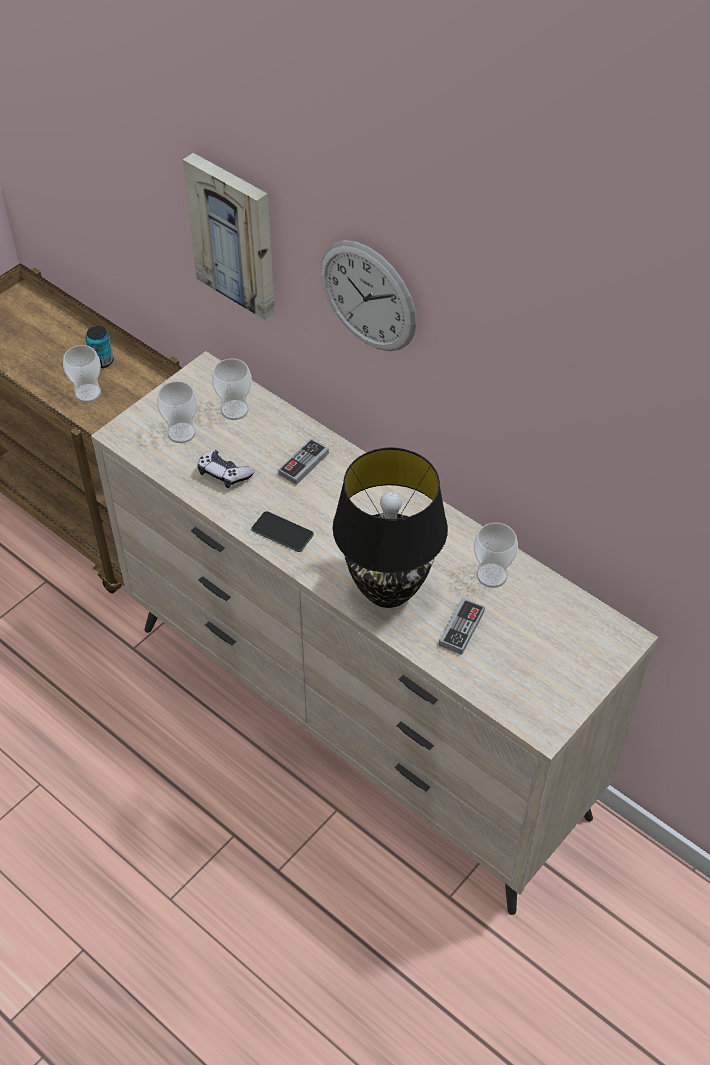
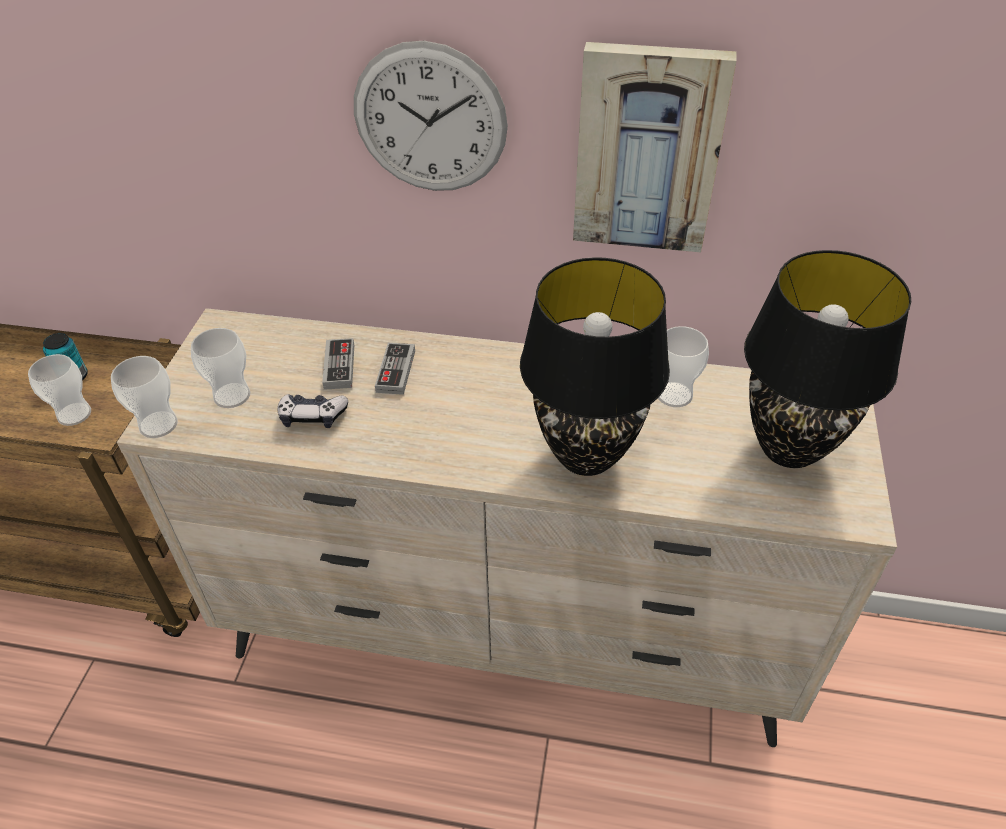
camera: 30 degrees left, 5 degrees down
picture [183,153,275,320] -> picture moved to [573,42,737,253]
cup [212,359,252,420] -> cup moved to [111,356,178,438]
phone [251,511,314,552] -> none
game controller [439,598,485,655] -> game controller moved to [322,338,354,390]
none -> black table lamp [744,250,911,468]

